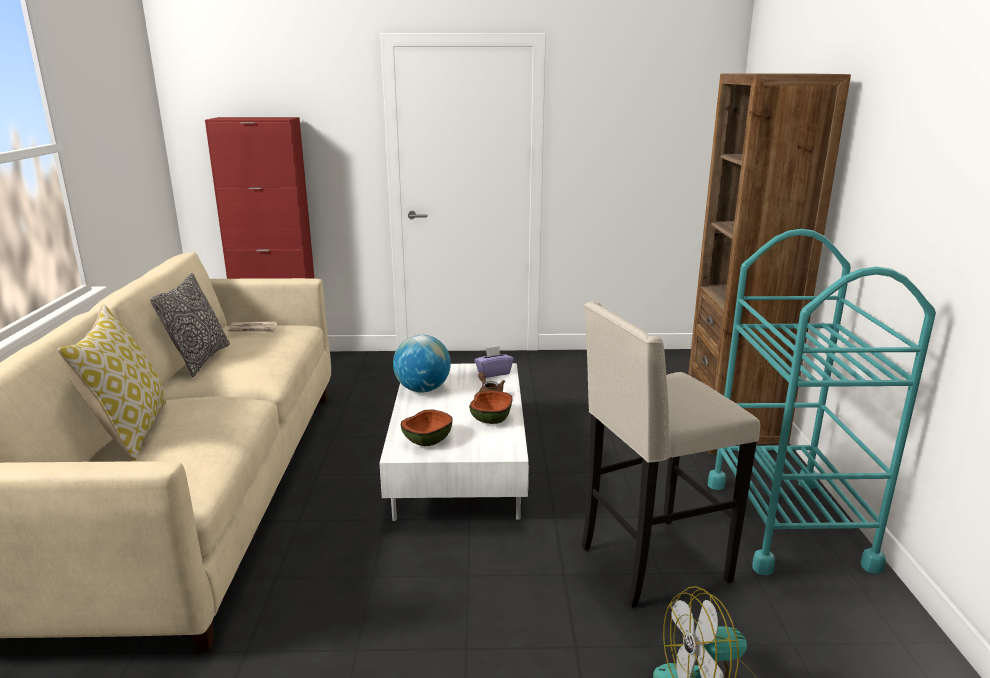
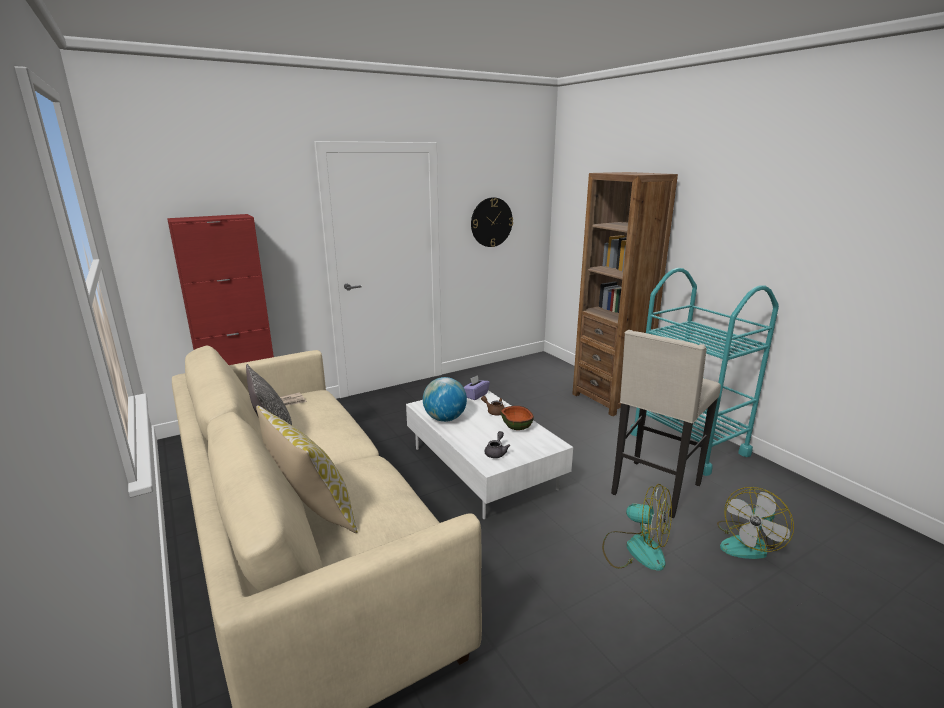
camera: 30 degrees left, 0 degrees up
bowl [401,409,453,446] -> grey teapot [485,431,510,458]
none -> wall clock [471,197,513,247]
none -> fan [602,484,672,571]

